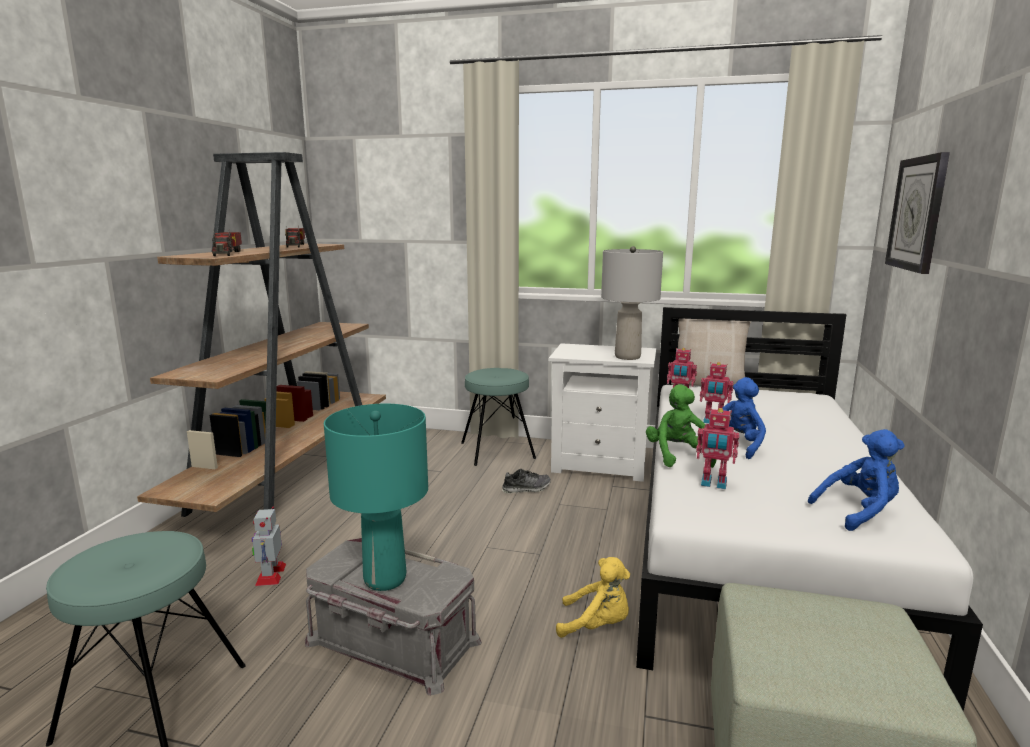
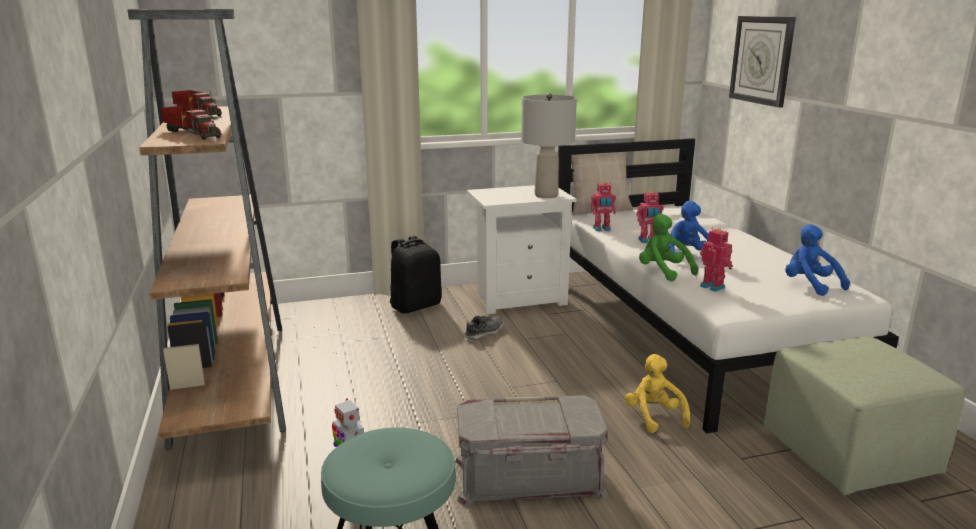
camera: 30 degrees left, 5 degrees up
turquoise table lamp [324,404,428,591] -> none
turquoise stool [461,368,536,466] -> black backpack [390,235,442,313]
yellow plush toy [556,557,630,638] -> yellow plush toy turned 90 degrees counterclockwise [625,354,690,433]
toy robot [696,408,739,489] -> toy robot turned 120 degrees counterclockwise [700,228,733,292]
blue plush toy [808,429,905,531] -> blue plush toy turned 75 degrees counterclockwise [785,224,850,296]

